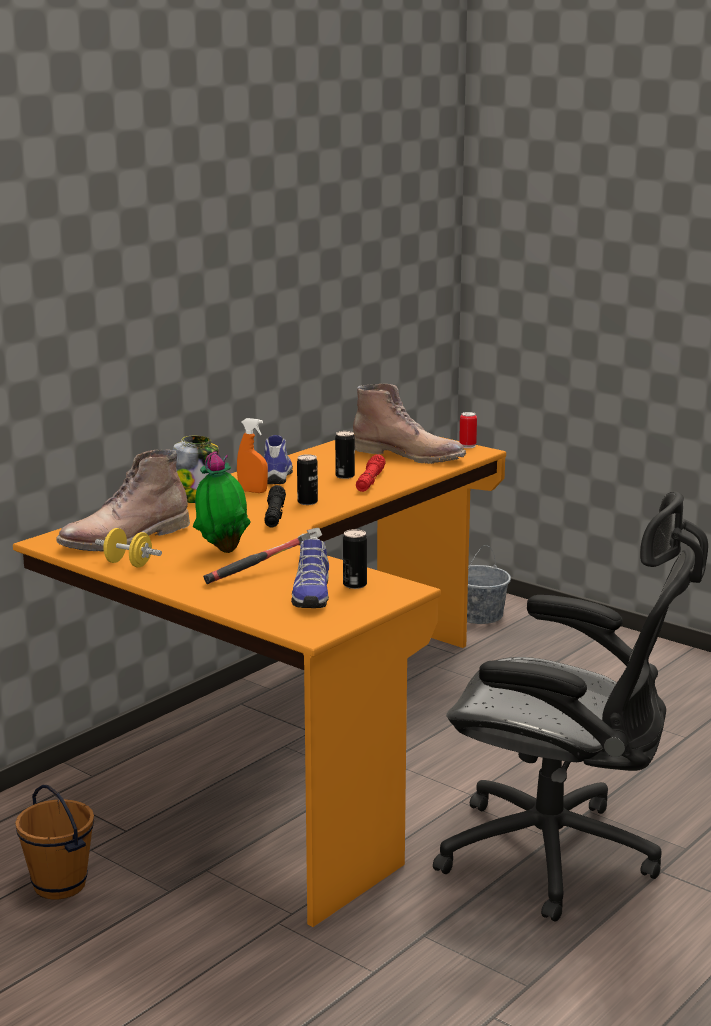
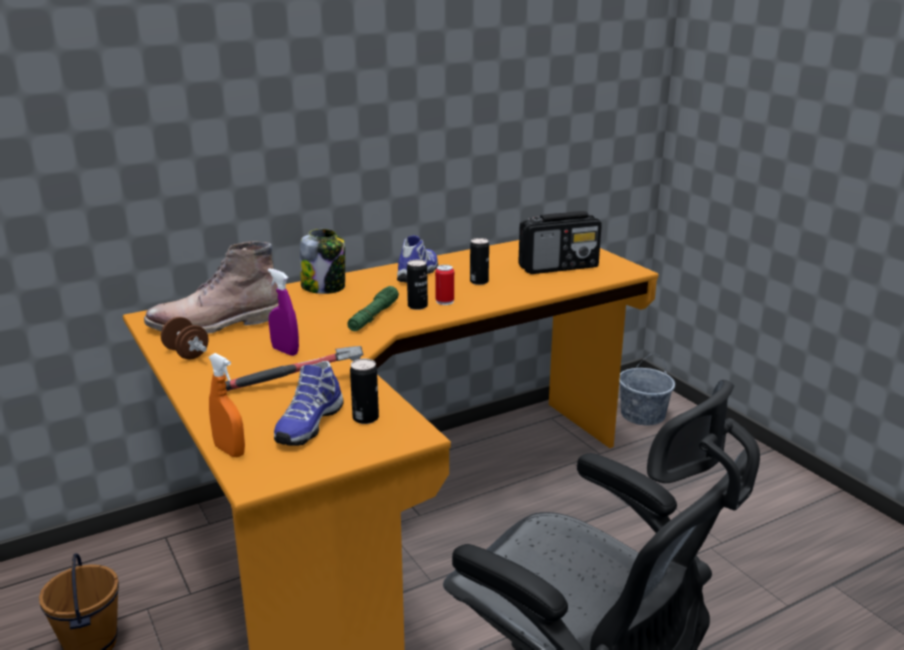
camera: 20 degrees right, 5 degrees up
yellow dumbbell [95,528,162,568] -> brown dumbbell [161,317,209,359]
potted plant [193,451,251,553] -> purple spray bottle [268,268,299,356]
orange spray bottle [237,418,268,493] -> orange spray bottle moved to [208,353,245,457]
black flashlight [264,485,286,528] -> green flashlight [347,286,399,331]
brown boot [353,384,466,464] -> radio [518,211,602,274]
red flashlight [356,454,385,492] -> none
can [459,412,477,448] -> can moved to [435,265,454,305]

